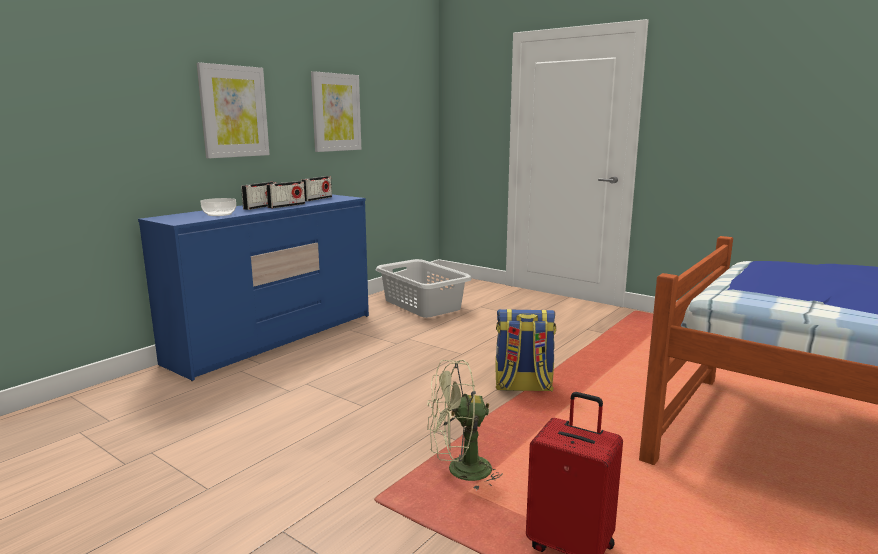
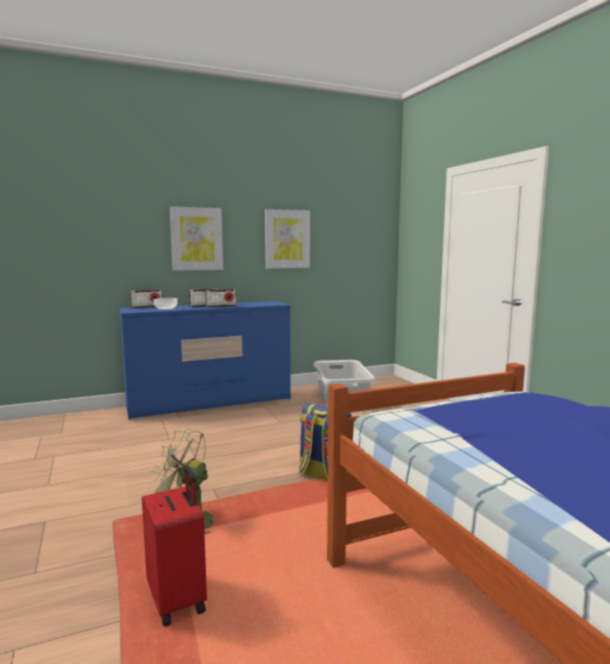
camera: 30 degrees right, 5 degrees down
radio [301,176,332,201] -> radio moved to [130,290,162,308]

